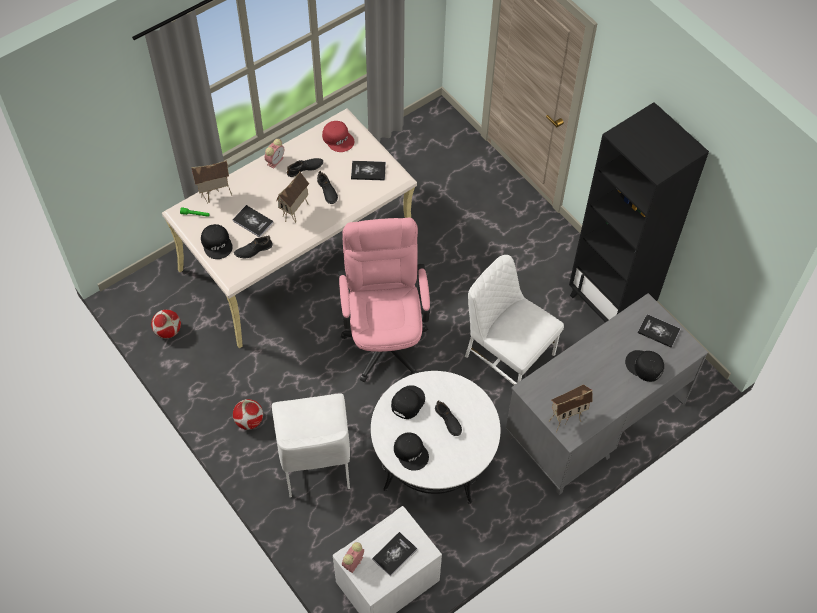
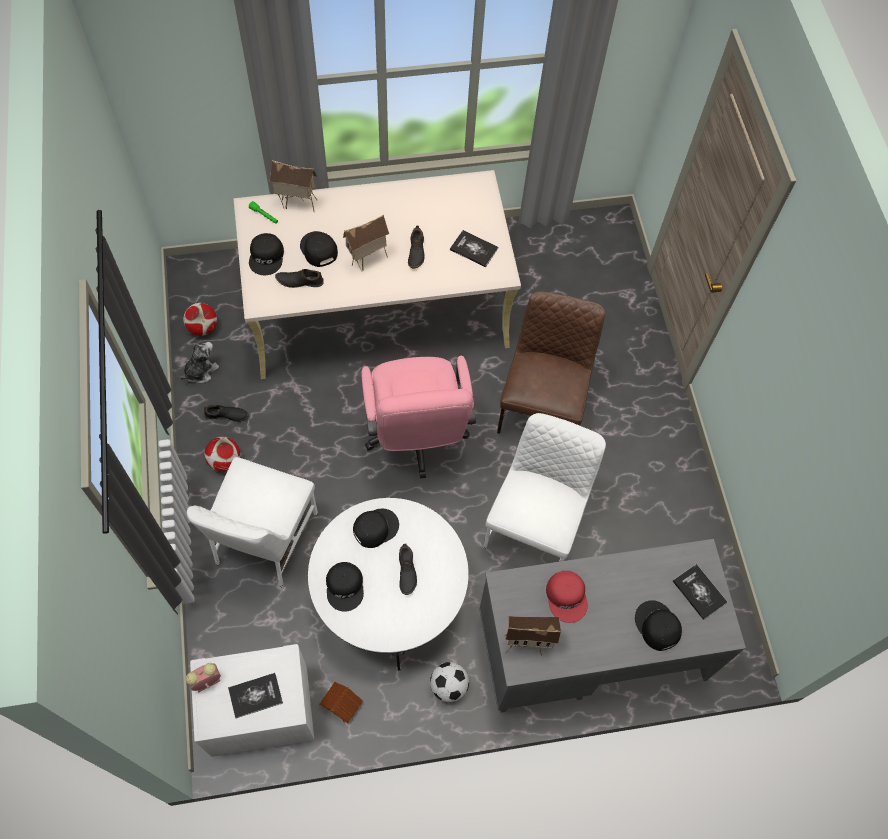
camera: 25 degrees right, 5 degrees up
book [232,205,274,237] -> black cap [300,231,338,267]
alarm clock [265,139,284,169] -> none
black shoe [287,158,323,177] -> black shoe moved to [204,405,248,422]
red cap [322,121,354,152] -> red cap moved to [546,571,588,623]
pink office chair [338,218,430,383] -> pink office chair turned 150 degrees clockwise [361,356,476,478]
white chair [465,255,564,385] -> white chair turned 45 degrees clockwise [483,413,606,562]
black bookcase [569,102,709,322] -> none
none -> plush toy [180,342,219,384]
none -> toy house [320,682,363,723]
none -> football [430,662,469,702]
none -> brown chair [497,291,605,434]

